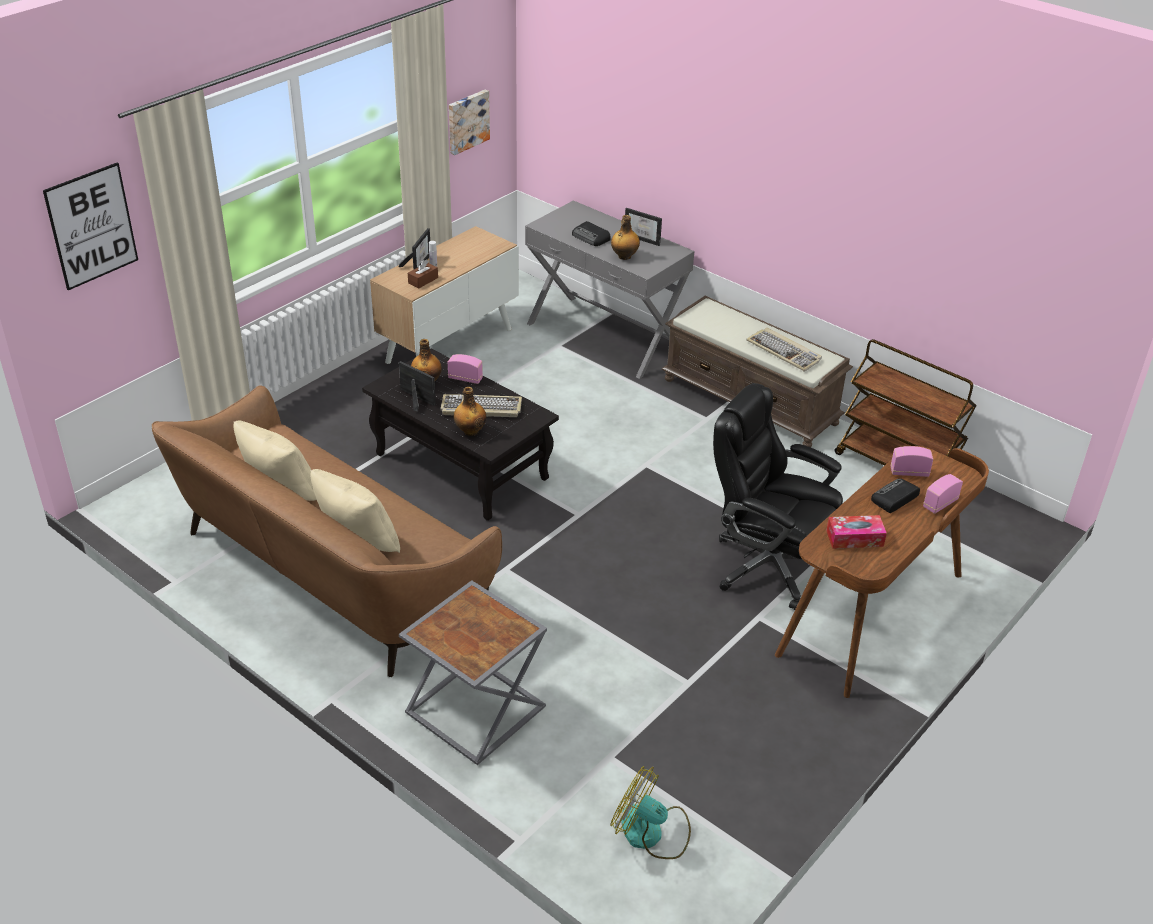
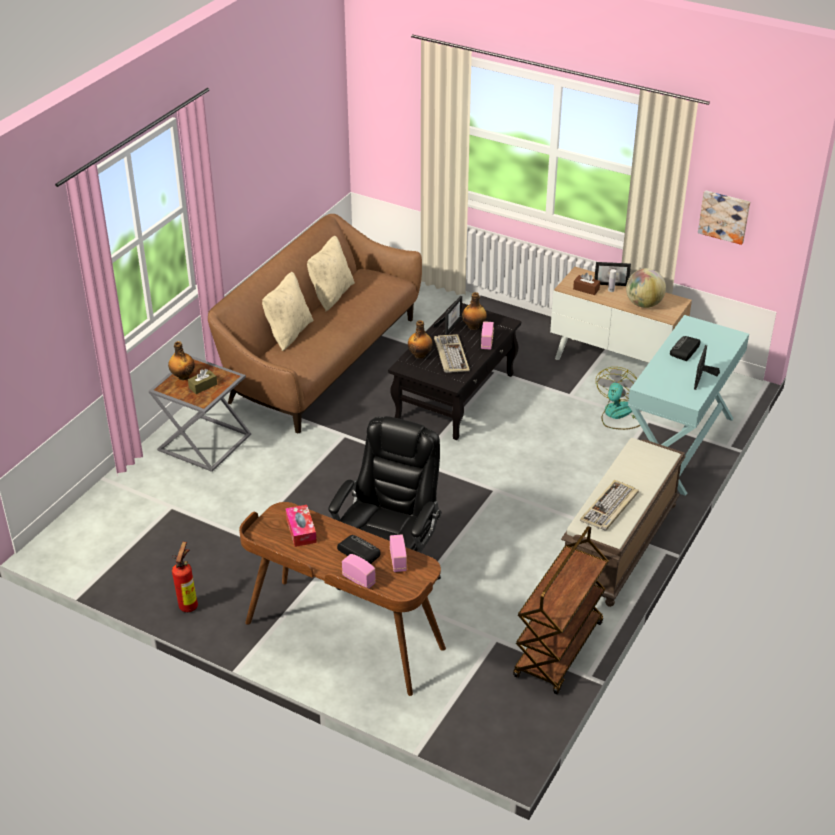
camera: 80 degrees right, 0 degrees up
picture [43,162,138,290] -> none
grey console table [525,200,695,379] -> turquoise console table [628,315,749,496]
fan [610,766,691,859] -> fan moved to [596,367,640,430]
bottle [611,215,640,260] -> bottle moved to [168,341,195,380]
none -> fire extinguisher [172,542,198,612]
none -> brown tissue box [188,369,217,394]
none -> globe [626,268,666,308]

